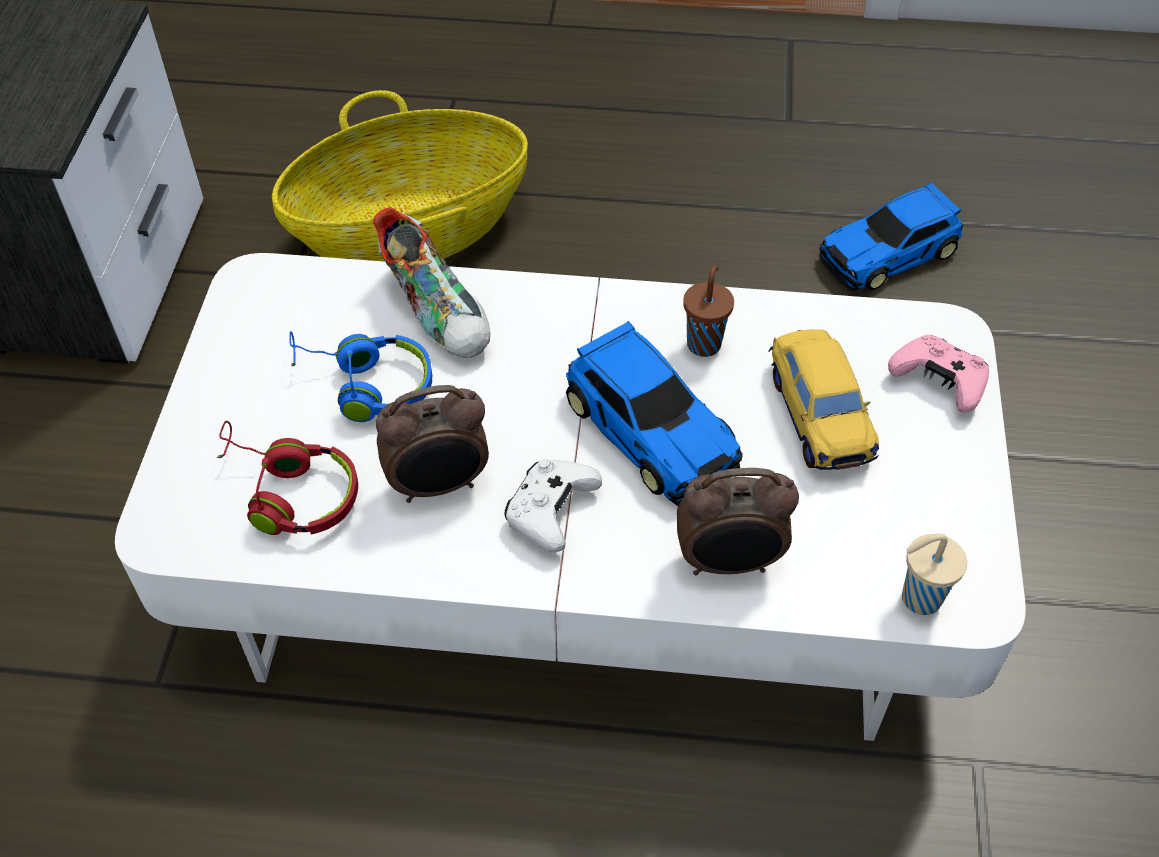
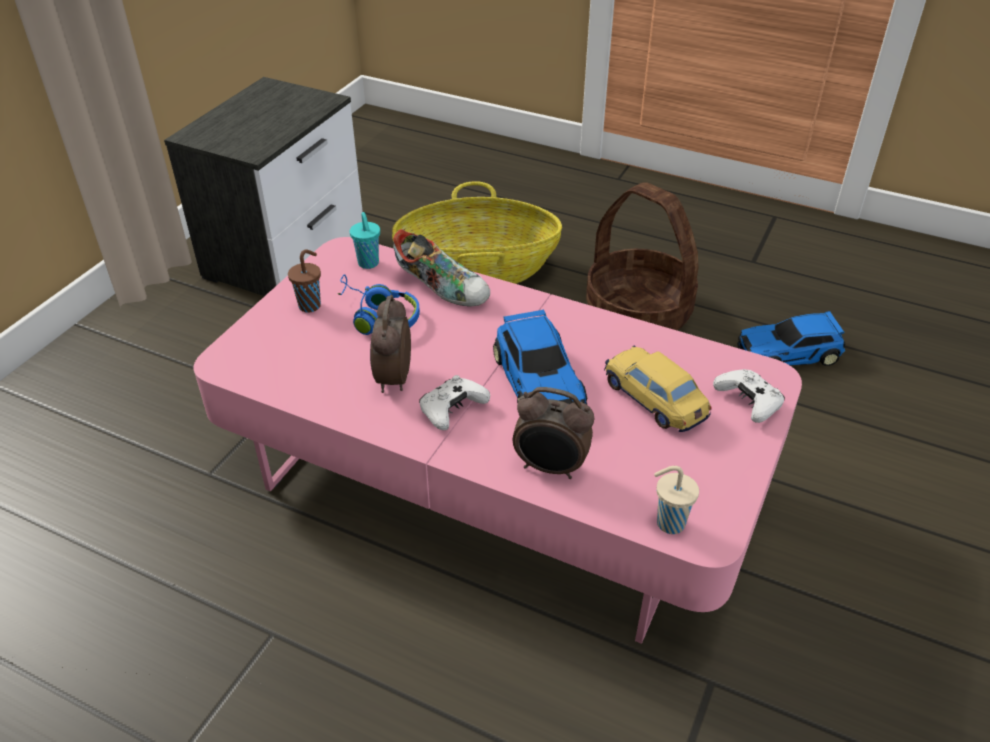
camera: 20 degrees right, 10 degrees down
white coffee table [115,253,1026,741] -> pink coffee table [194,237,802,644]
red headphones [216,421,358,535] -> none
shoe [373,207,490,358] -> shoe turned 45 degrees counterclockwise [393,229,490,306]
alarm clock [376,385,489,503] -> alarm clock turned 90 degrees clockwise [370,295,411,393]
brown cup [683,265,734,357] -> brown cup moved to [288,249,321,313]
toy car [768,329,879,470] -> toy car turned 135 degrees clockwise [604,346,712,432]
pink game controller [888,335,989,412] -> white game controller [713,369,785,423]
none -> turquoise cup [350,212,380,269]
none -> basket [586,182,699,330]

